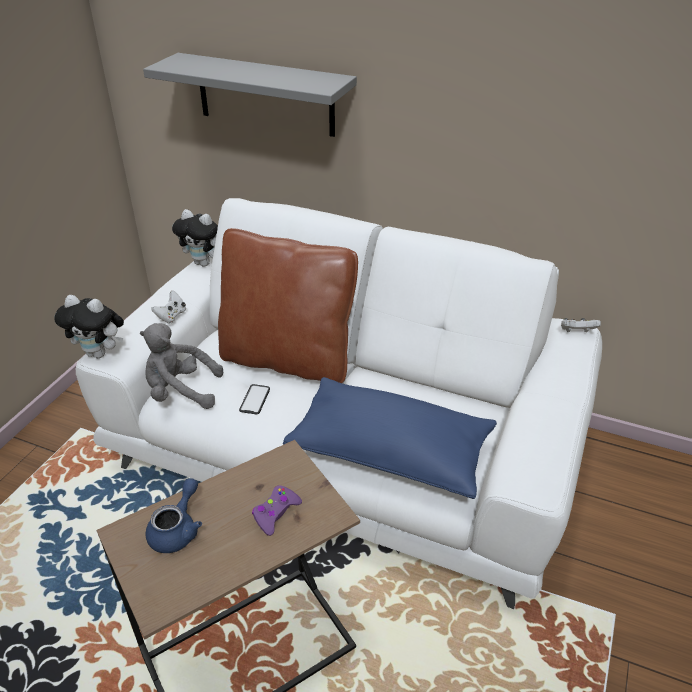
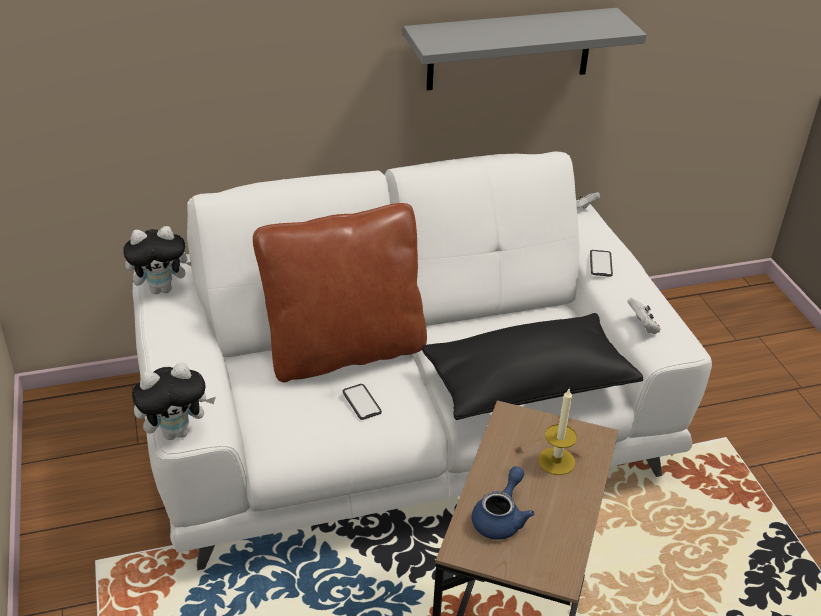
camera: 40 degrees left, 0 degrees up
grey plush toy [140,323,223,409] -> none
grey shelf [143,53,357,137] -> grey shelf moved to [403,8,647,90]
blue teapot [146,478,202,553] -> blue teapot turned 45 degrees clockwise [472,466,535,540]
white game controller [151,290,186,324] -> white game controller moved to [627,298,660,334]
purple game controller [252,485,302,536] -> candle [538,389,577,475]
blue pillow [283,377,497,499] -> black pillow [422,313,643,420]
none -> phone [590,250,613,277]

